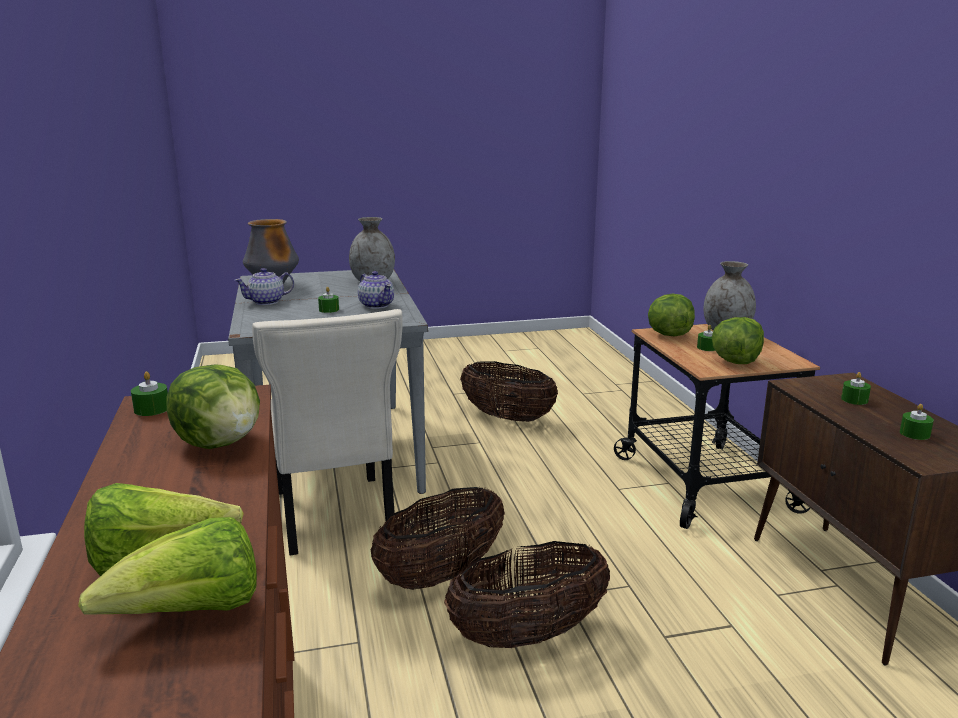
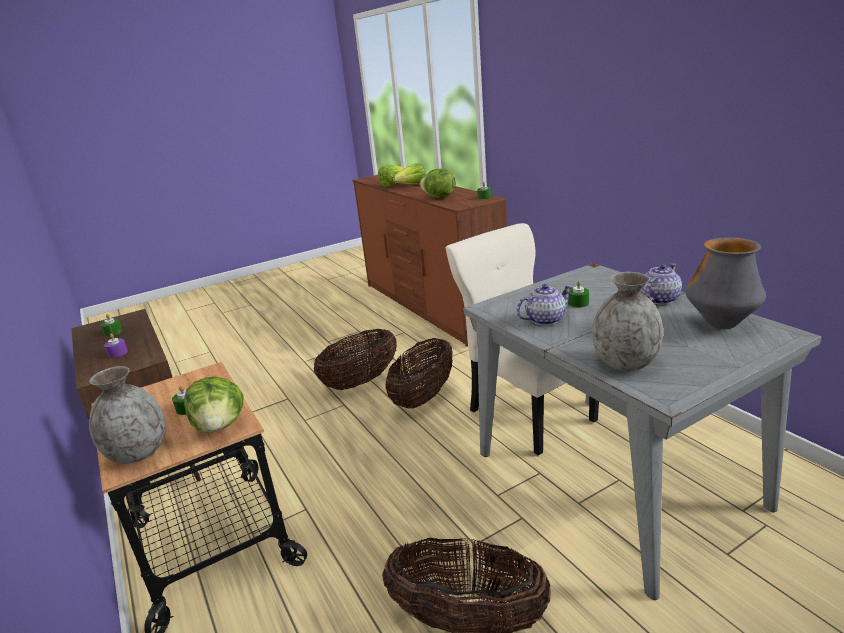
camera: 165 degrees right, 5 degrees up
teapot [358,271,394,309] -> teapot turned 120 degrees clockwise [516,284,573,325]
lettuce [712,317,764,364] -> none
green candle [841,372,871,405] -> purple candle [104,334,128,358]

